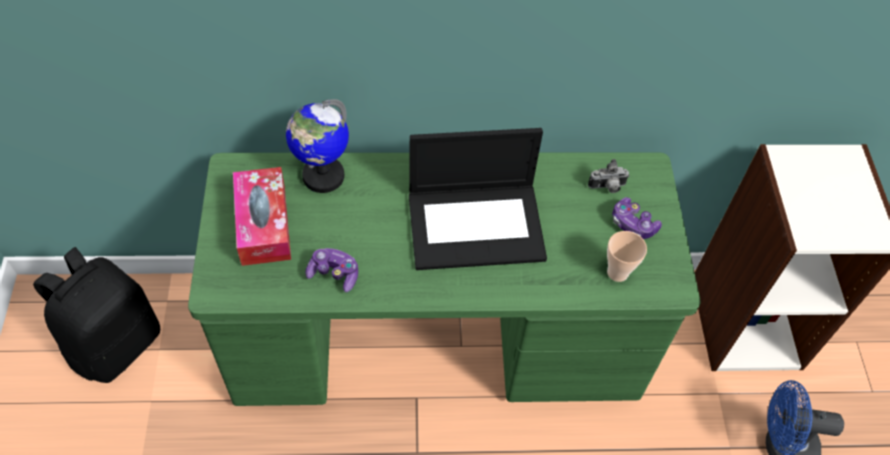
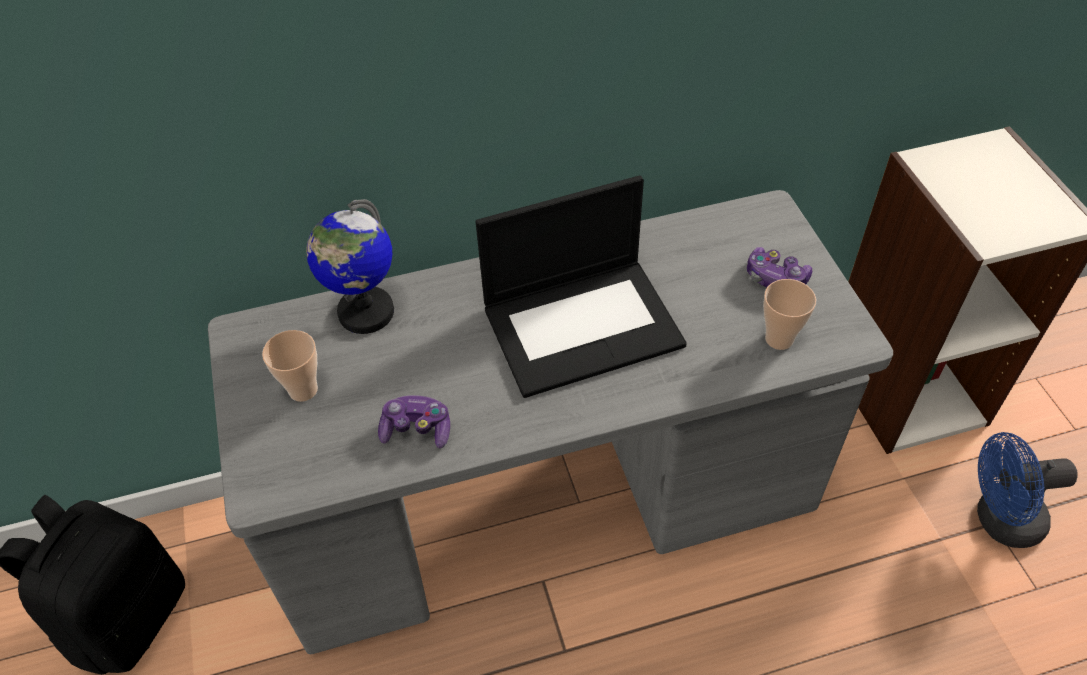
camera: 10 degrees left, 5 degrees down
green desk [188,152,701,406] -> grey desk [208,190,893,654]
tissue box [233,167,291,266] -> cup [262,330,318,402]
camera [588,159,629,193] -> none

